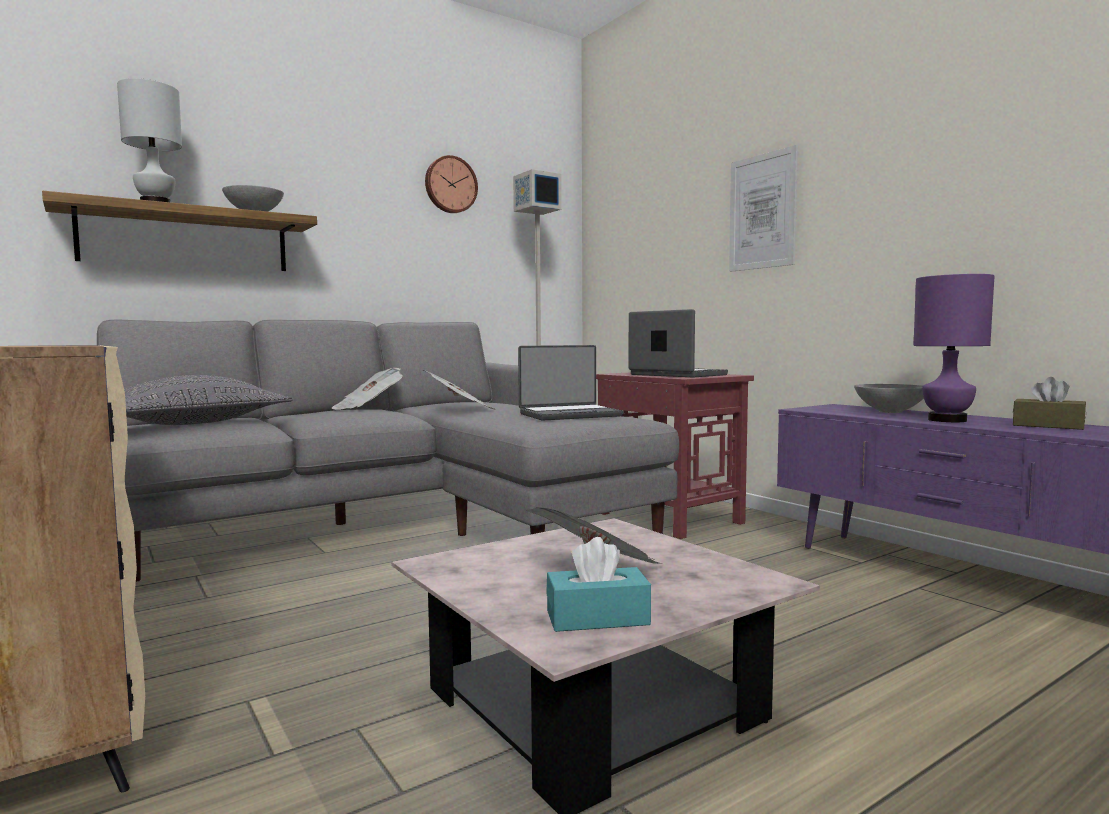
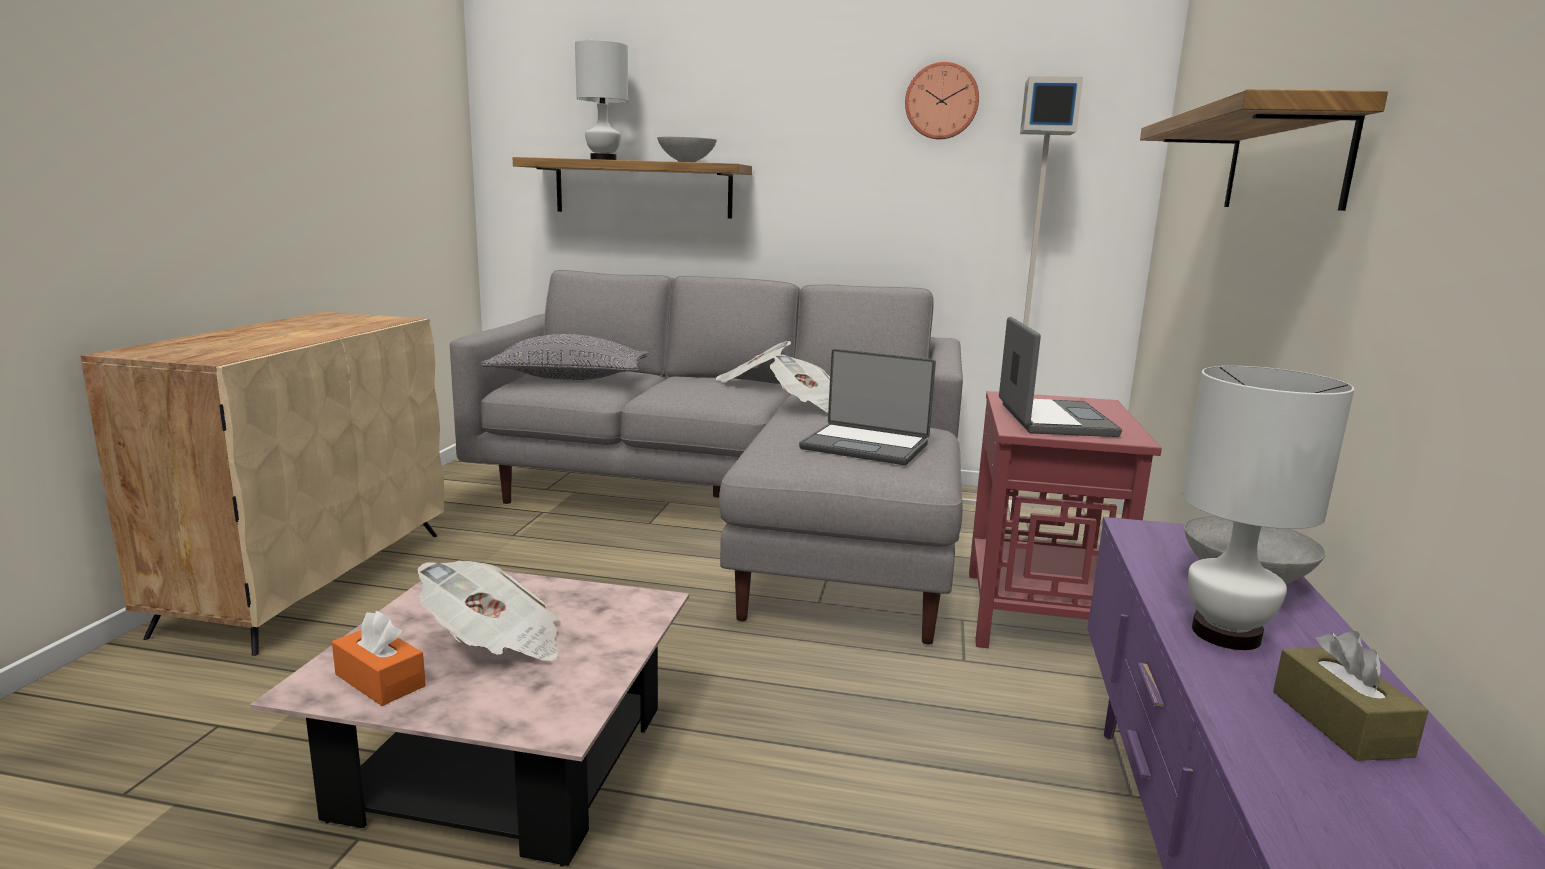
camera: 45 degrees right, 10 degrees up
turquoise tissue box [546,537,651,632] -> orange tissue box [332,611,426,706]
picture [729,145,798,272] -> shelf [1140,89,1388,211]
purple table lamp [913,274,994,422] -> white table lamp [1182,366,1354,650]

